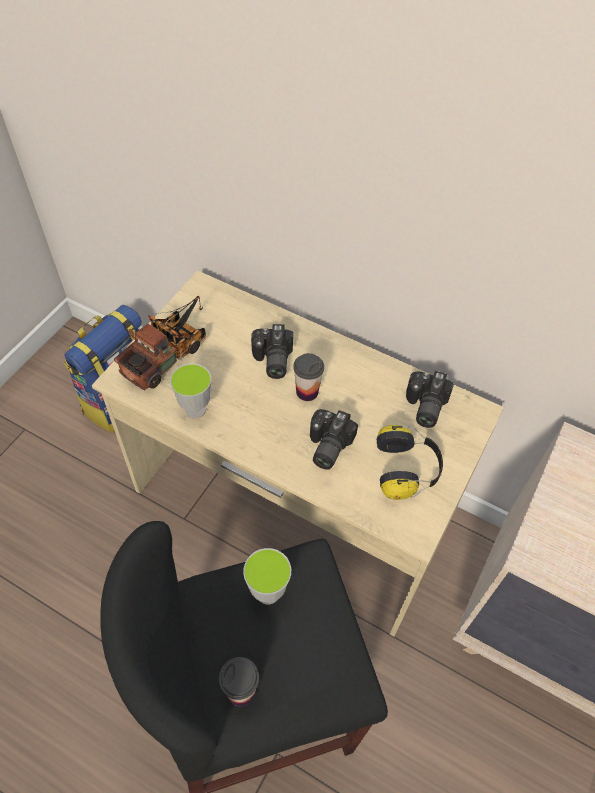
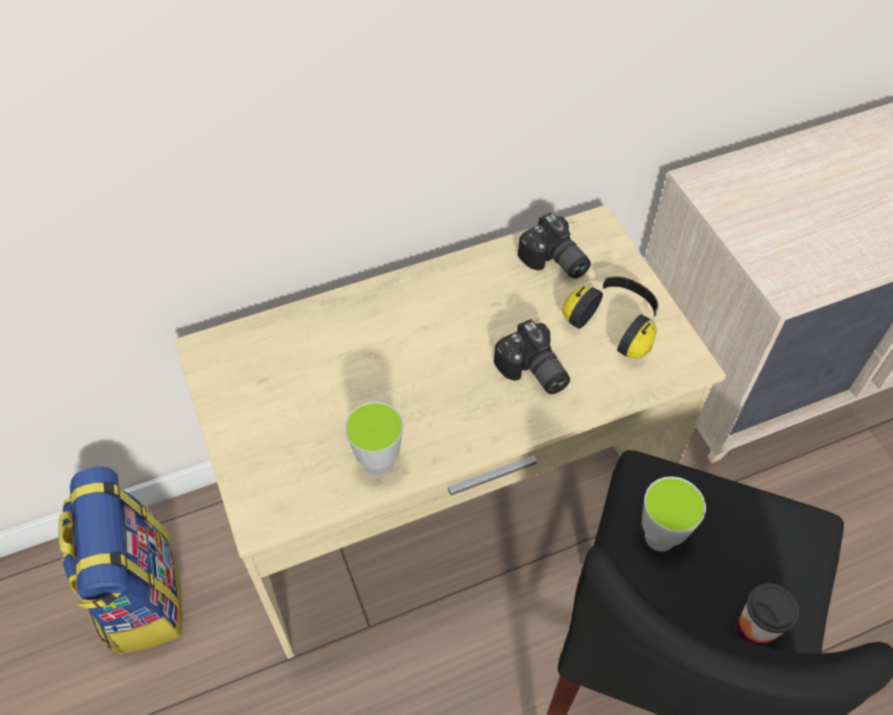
camera: 50 degrees left, 0 degrees up
toy truck [114,296,206,391] -> none
camera [251,324,293,379] -> none
cup [293,353,324,401] -> none

